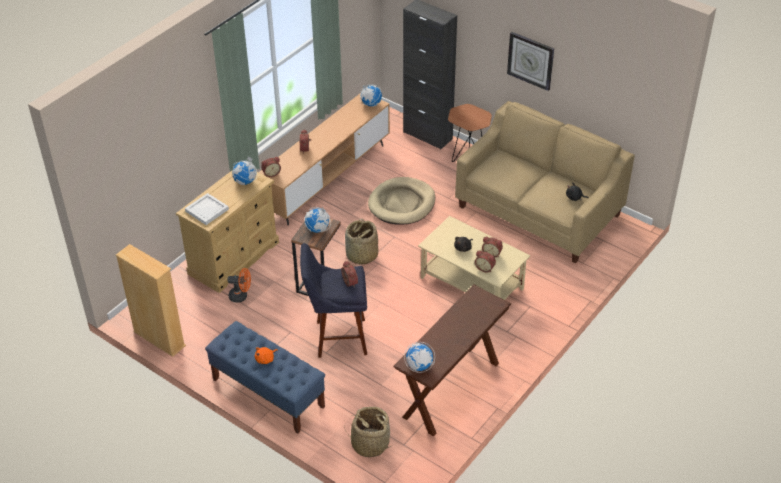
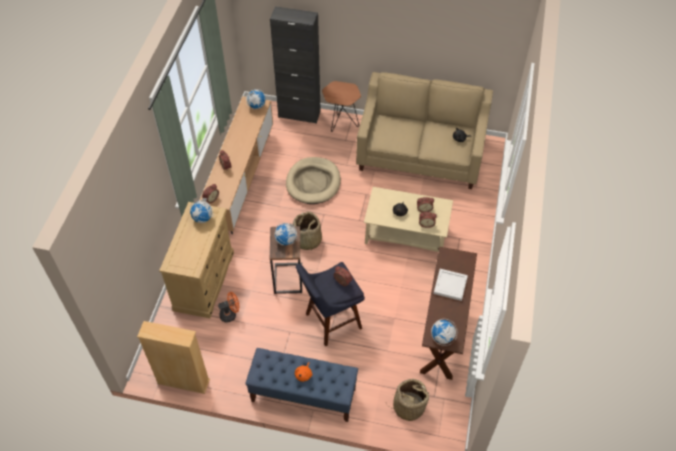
camera: 25 degrees left, 10 degrees up
white tray [185,193,229,225] -> white tray moved to [434,269,468,301]
wall clock [507,32,554,91] -> none

